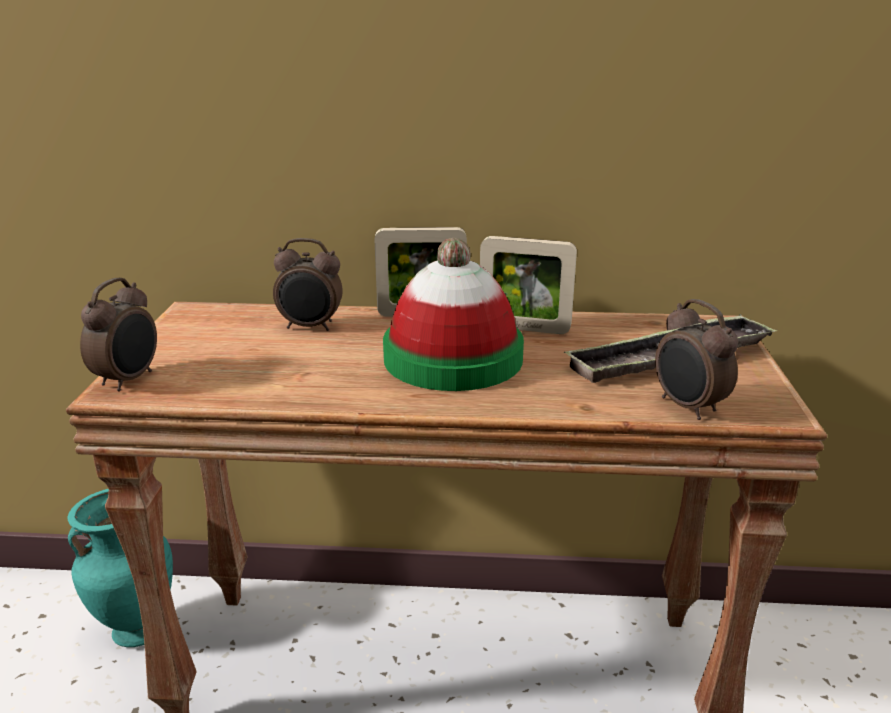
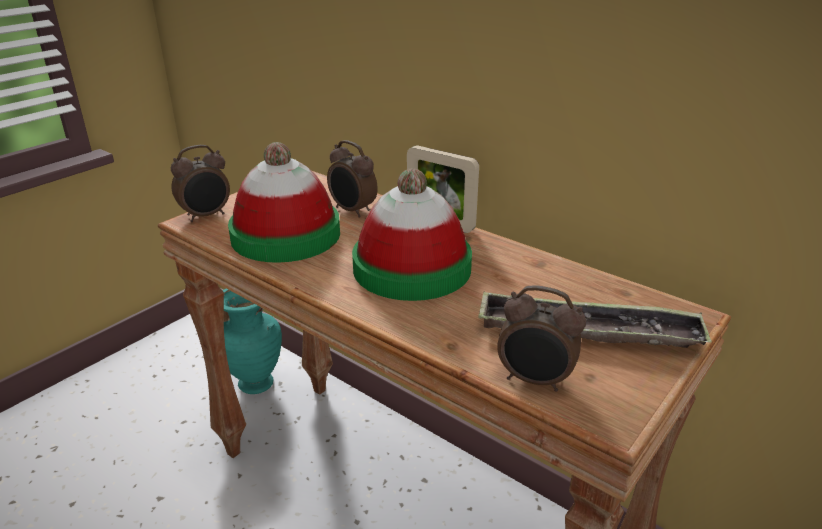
camera: 35 degrees right, 5 degrees up
picture frame [480,236,577,334] -> none
alarm clock [655,299,738,420] -> alarm clock turned 75 degrees counterclockwise [497,285,586,392]
none -> hat [228,142,340,263]

